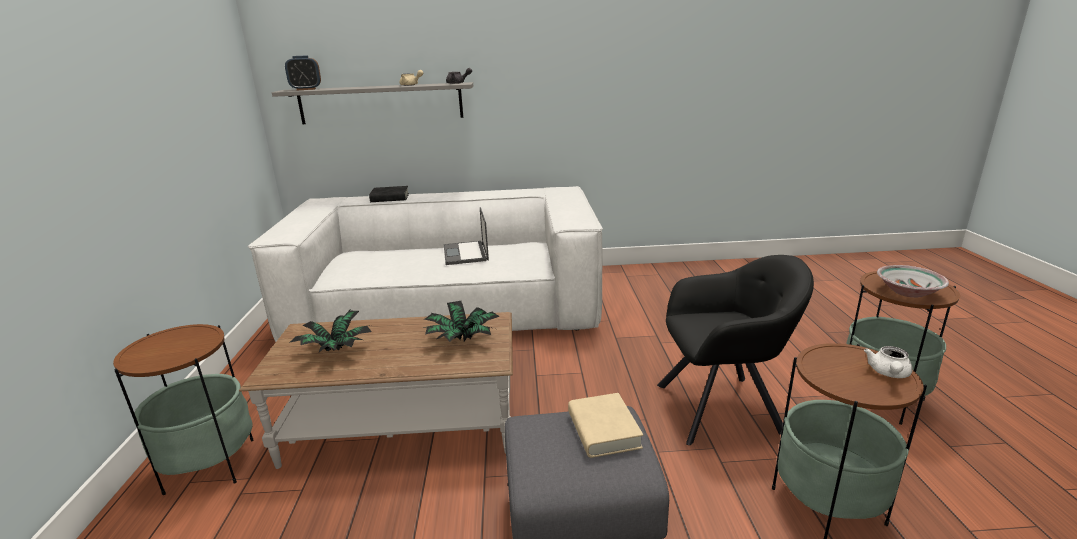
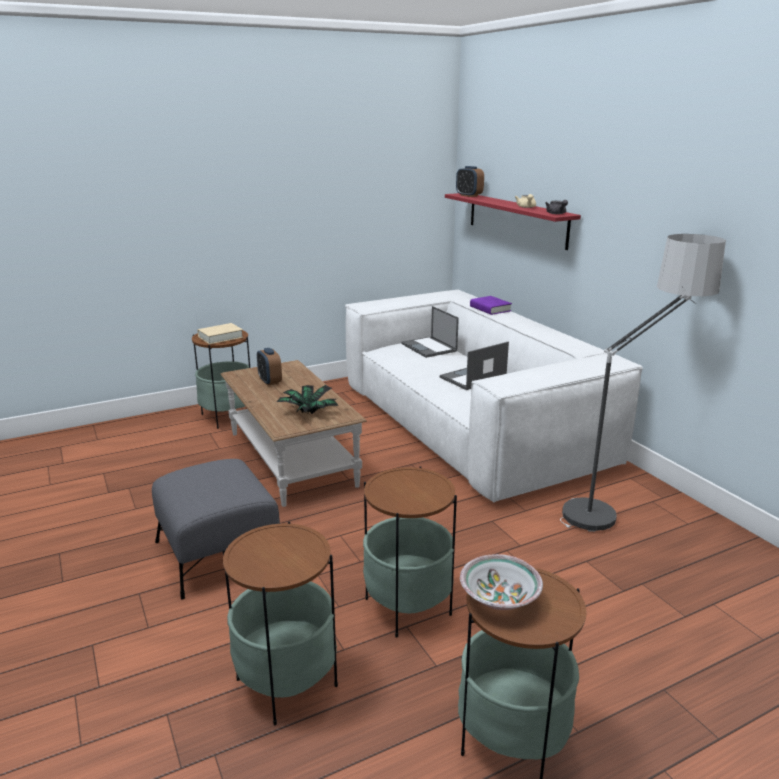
camera: 65 degrees right, 0 degrees up
grey shelf [272,82,473,124] -> red shelf [445,193,581,250]
potted plant [289,310,372,352] -> alarm clock [257,348,282,386]
black book [369,186,409,202] -> purple book [470,296,512,315]
beige book [568,393,643,458] -> beige book moved to [197,323,243,344]
black armchair [657,255,814,445] -> side table [363,466,457,638]
white teapot [864,346,913,378] -> none
none -> laptop [401,306,459,358]
none -> floor lamp [560,234,726,532]

